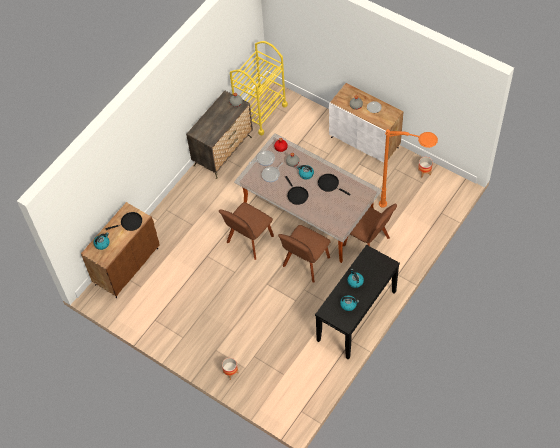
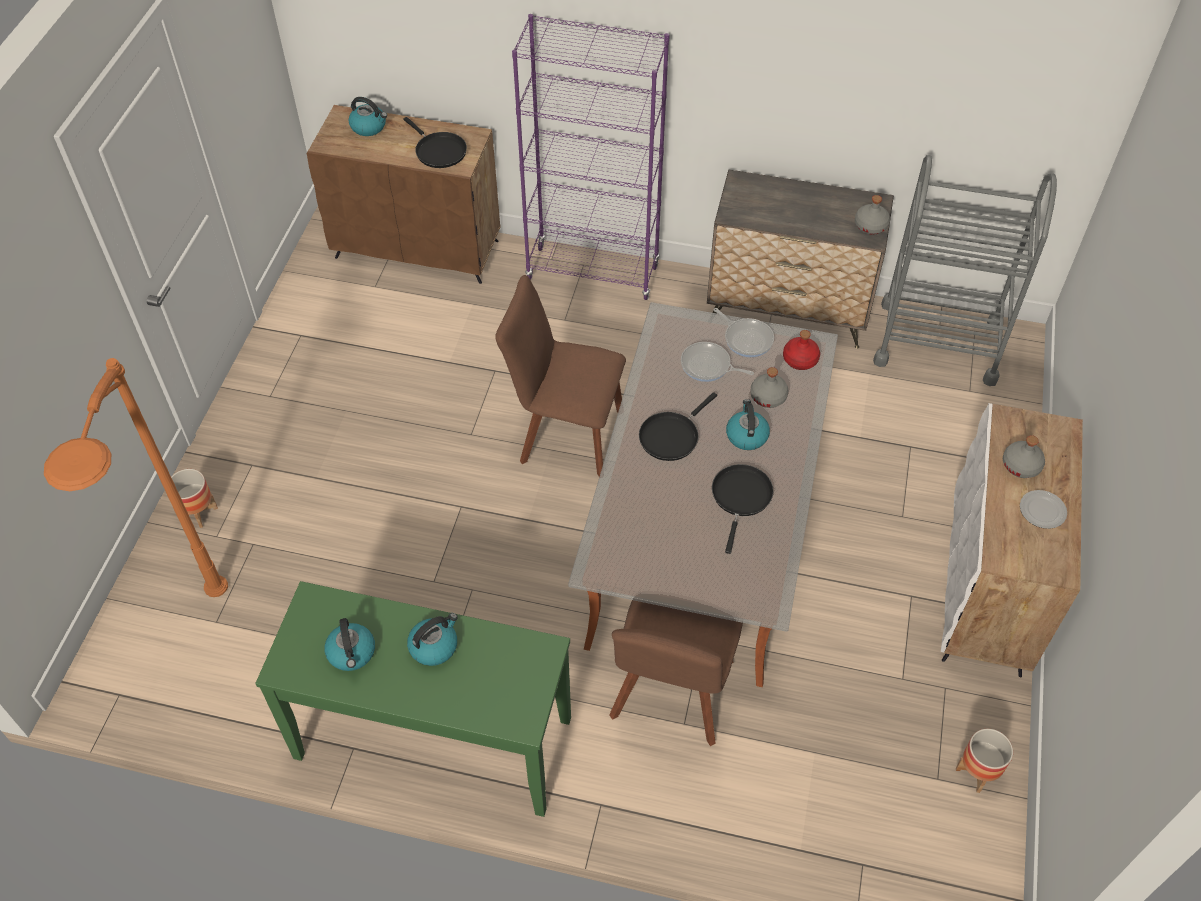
camera: 65 degrees right, 5 degrees down
yellow cart [230,41,288,135] -> grey cart [873,155,1057,386]
brown chair [278,225,331,282] -> none
black console table [315,245,400,360] -> green console table [256,581,571,817]
orange floor lamp [379,129,438,208] -> orange floor lamp moved to [44,358,228,597]
none -> purple bookcase [512,14,670,300]

